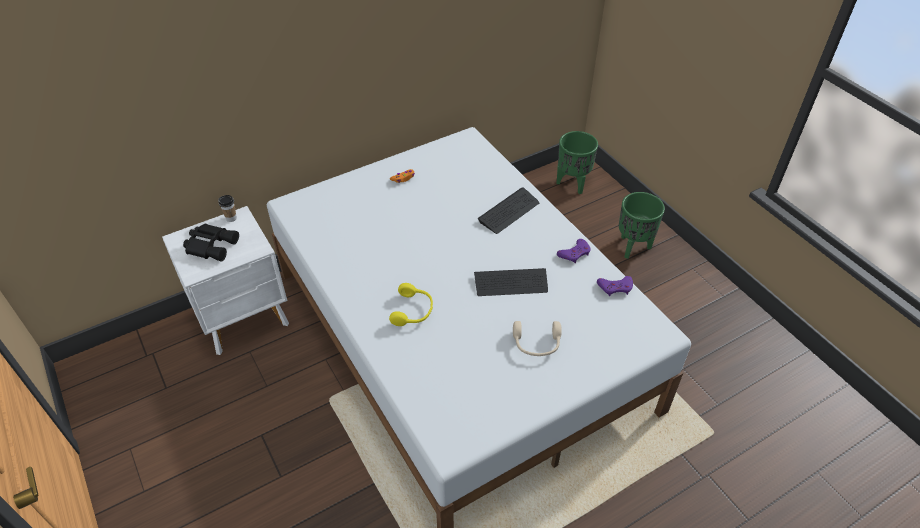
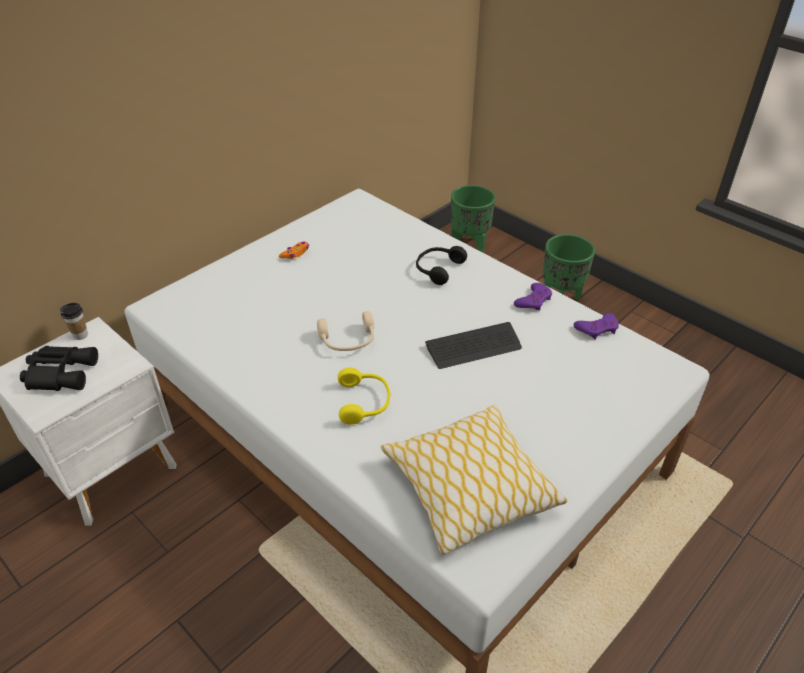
camera: 15 degrees left, 5 degrees down
keyboard [478,188,539,234] -> black headphones [416,246,467,285]
beige headphones [513,321,562,356] -> beige headphones moved to [317,311,374,351]
none -> pillow [381,404,568,555]

